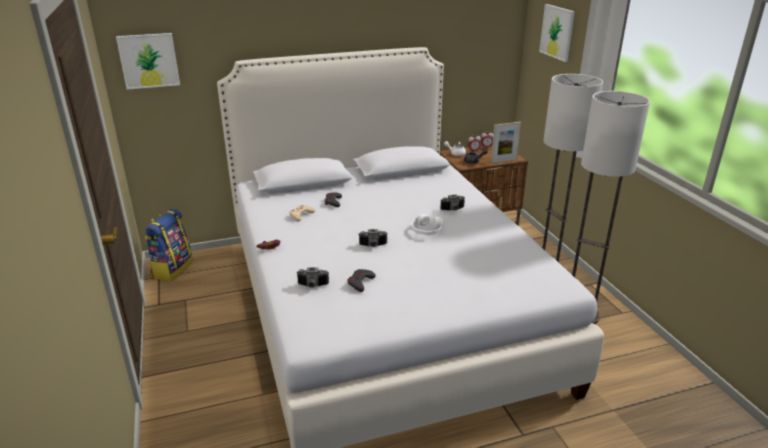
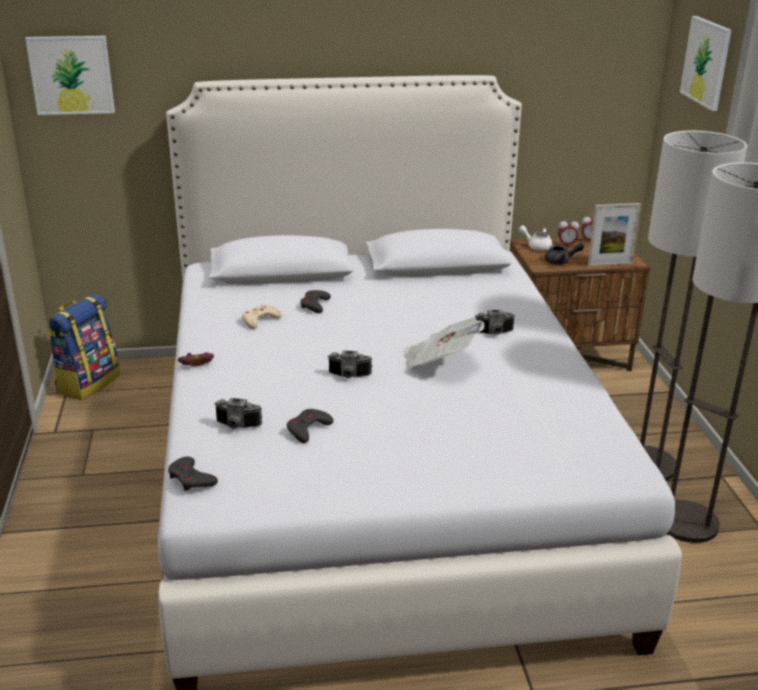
camera: 10 degrees right, 0 degrees up
white headphones [411,214,443,235] -> newspaper [403,317,484,368]
none -> grey game controller [168,457,218,491]

